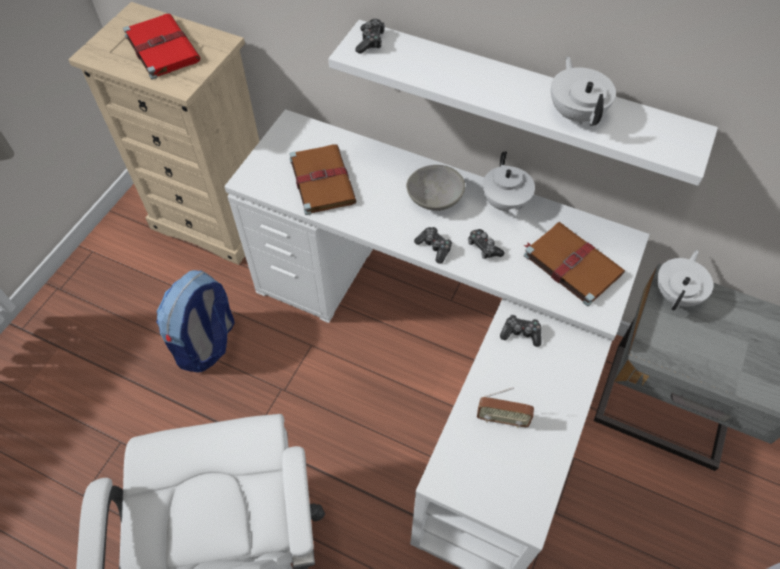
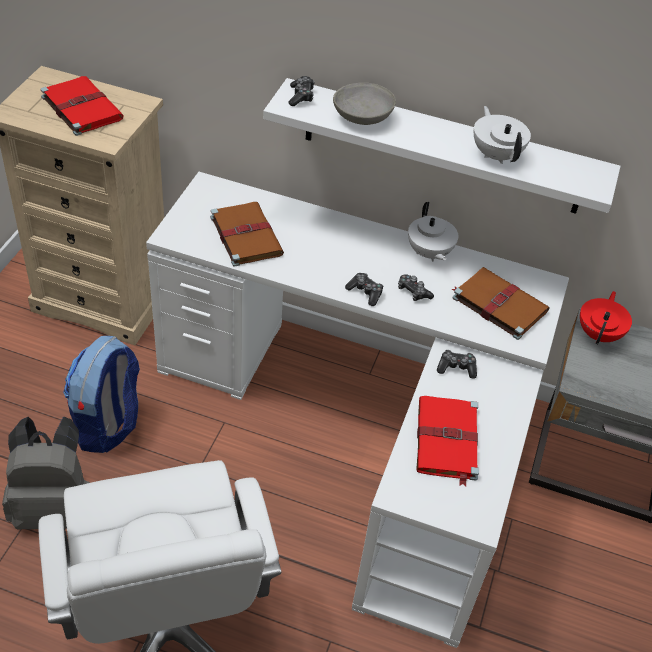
camera: 10 degrees left, 10 degrees down
grey bowl [406,165,465,211] -> grey bowl moved to [333,83,396,125]
radio [477,387,534,428] -> red book [416,396,479,486]
white teapot [657,250,713,310] -> red teapot [580,291,632,344]
none -> grey backpack [2,416,90,529]

